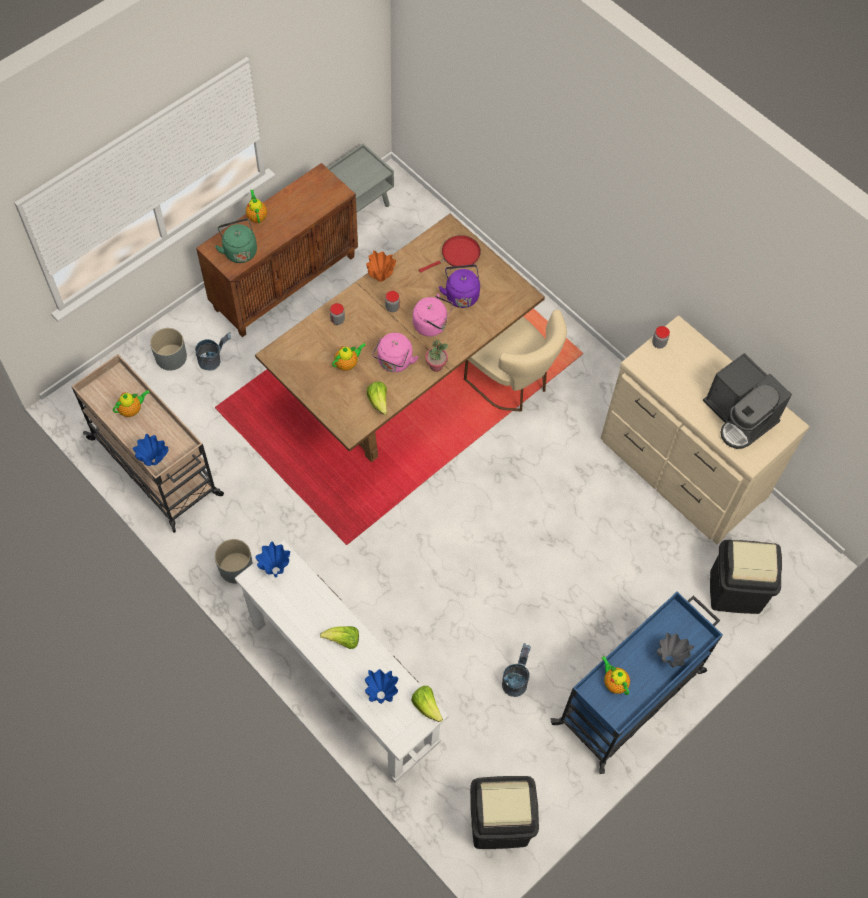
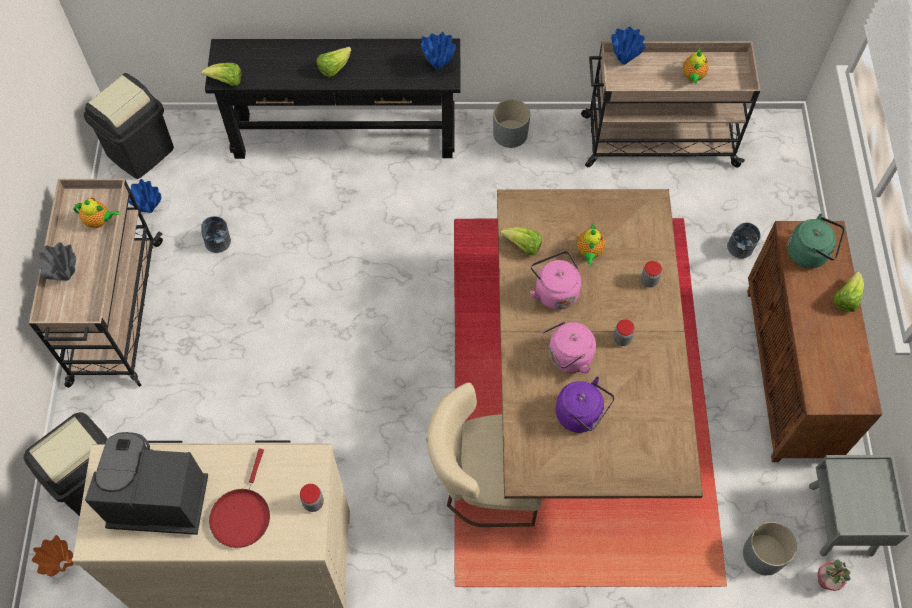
camera: 135 degrees right, 0 degrees up
grey planter [150,328,187,371] -> grey planter moved to [743,522,797,575]
white console table [235,539,449,783] -> black console table [205,39,461,159]
teapot [246,190,267,223] -> lettuce [834,271,864,312]
blue vase [365,669,398,704] -> blue vase moved to [128,179,161,213]
orange vase [366,250,396,282] -> orange vase moved to [32,535,74,576]
red frying pan [419,235,481,273] -> red frying pan moved to [209,448,270,548]
potted plant [425,339,448,372] -> potted plant moved to [818,559,851,591]
blue cart [551,592,723,774] -> beige cart [29,179,163,388]

